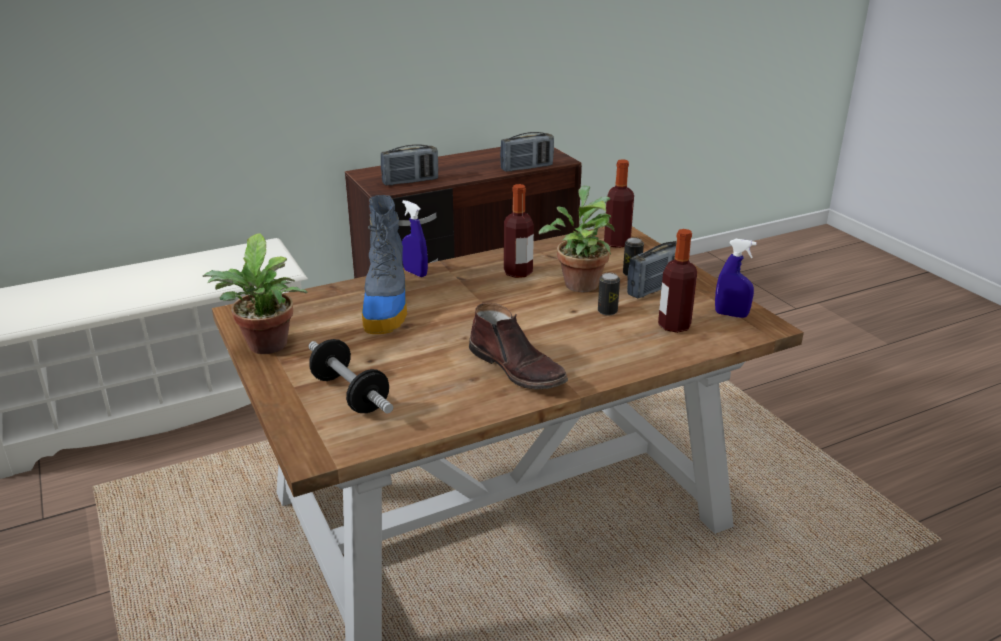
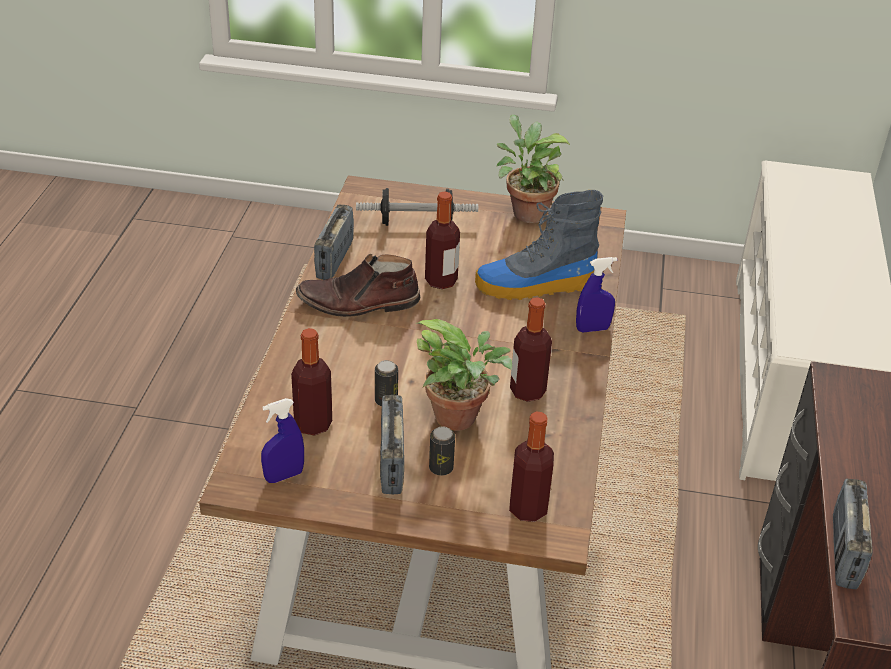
camera: 125 degrees right, 10 degrees up
boot [362,195,407,334] -> boot turned 45 degrees counterclockwise [475,190,603,300]
radio [381,144,438,186] -> radio moved to [314,205,354,280]
none -> bottle [425,191,460,289]

